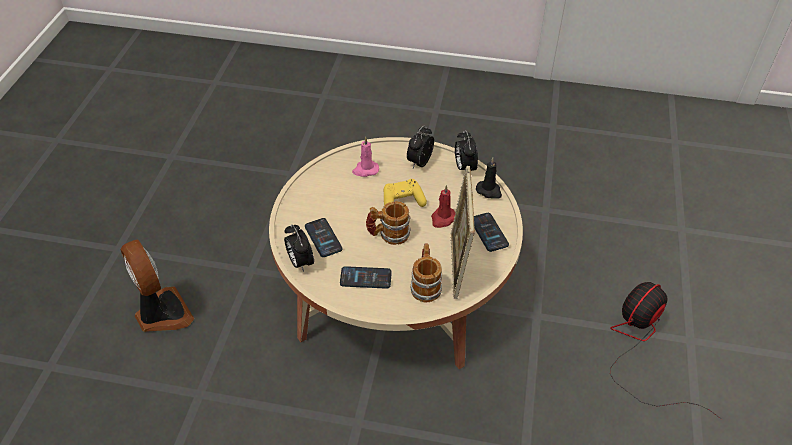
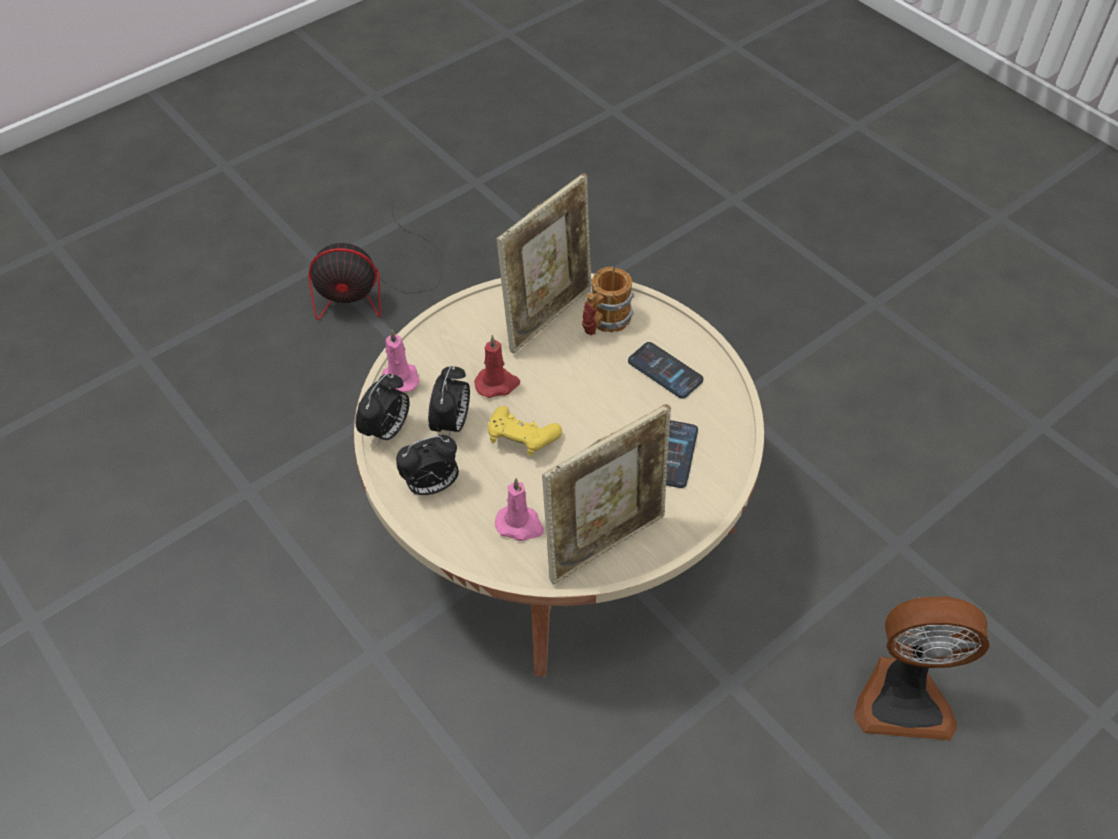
camera: 140 degrees left, 5 degrees up
fan [121,239,194,332] -> fan turned 90 degrees counterclockwise [854,596,989,740]
alarm clock [284,224,314,272] -> alarm clock moved to [428,366,470,437]
mug [366,201,411,245] -> none
phone [474,213,509,252] -> none
black candle [476,158,502,199] -> pink candle [382,329,420,392]
none -> picture frame [542,404,671,585]

